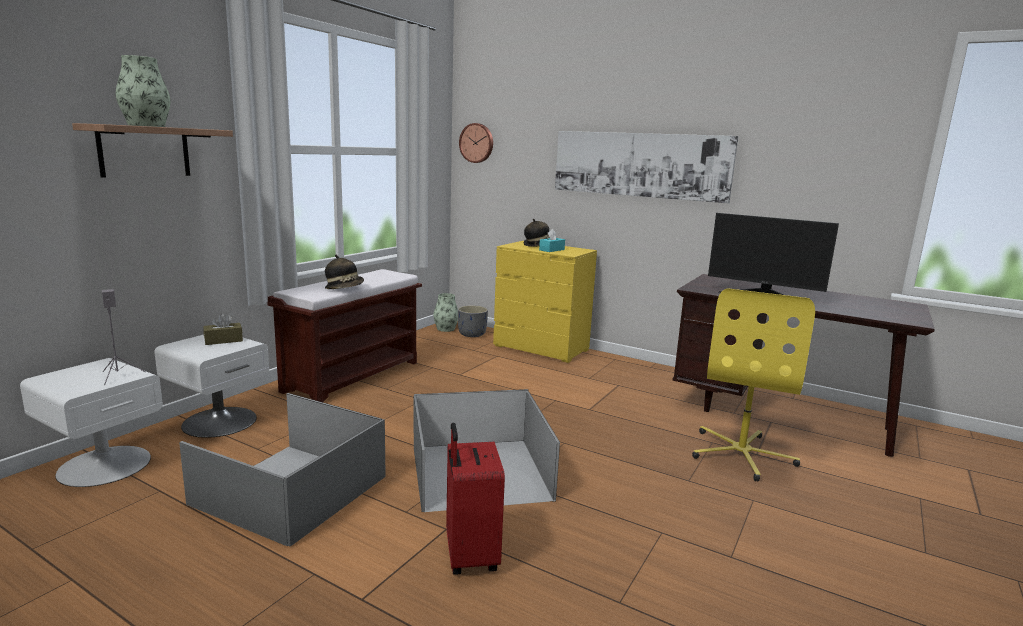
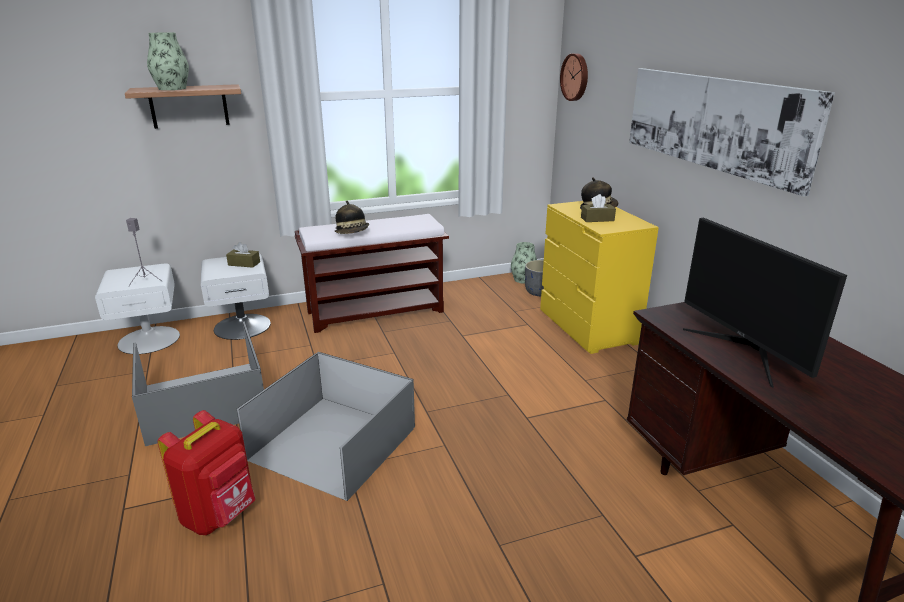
camera: 40 degrees right, 10 degrees up
red suitcase [446,423,505,575] -> red backpack [158,410,255,535]
turquoise tissue box [539,229,565,252] -> brown tissue box [581,194,616,222]
yellow office chair [692,288,815,481] -> none

